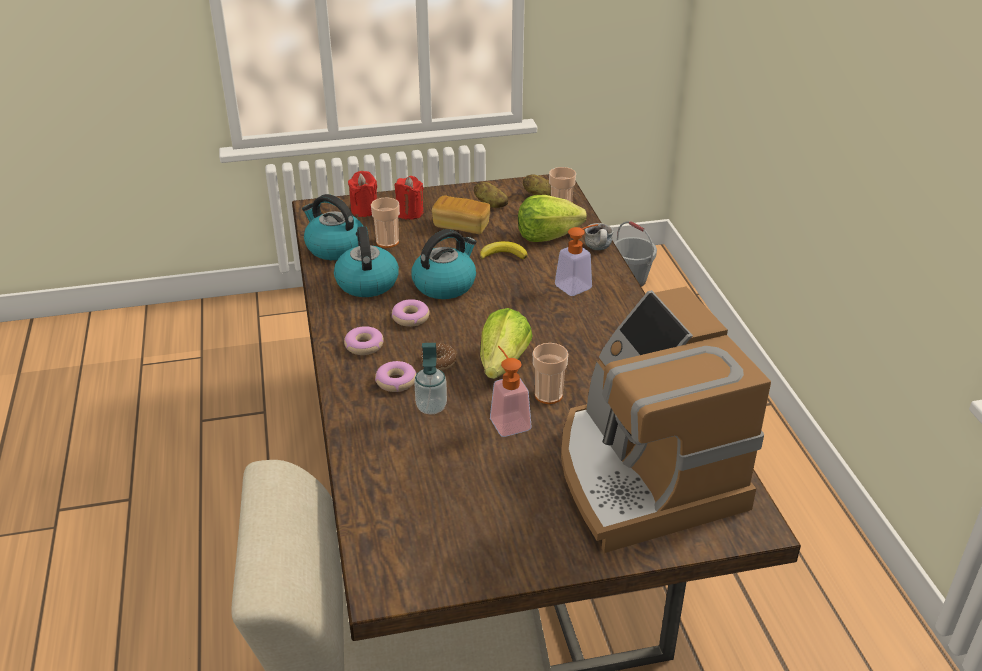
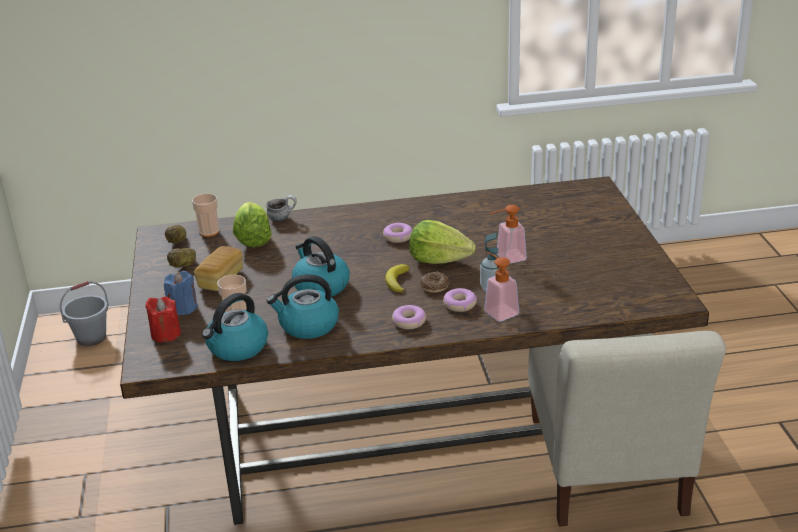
camera: 85 degrees left, 5 degrees down
donut [392,299,430,327] -> donut moved to [383,223,413,243]
red candle [394,176,423,220] -> blue candle [164,271,197,315]
banana [480,241,528,260] -> banana moved to [385,264,409,293]
cup [533,343,568,404] -> none
soap dispenser [555,224,598,296] -> soap dispenser moved to [484,251,519,322]
coffee machine [561,287,771,553] -> none

